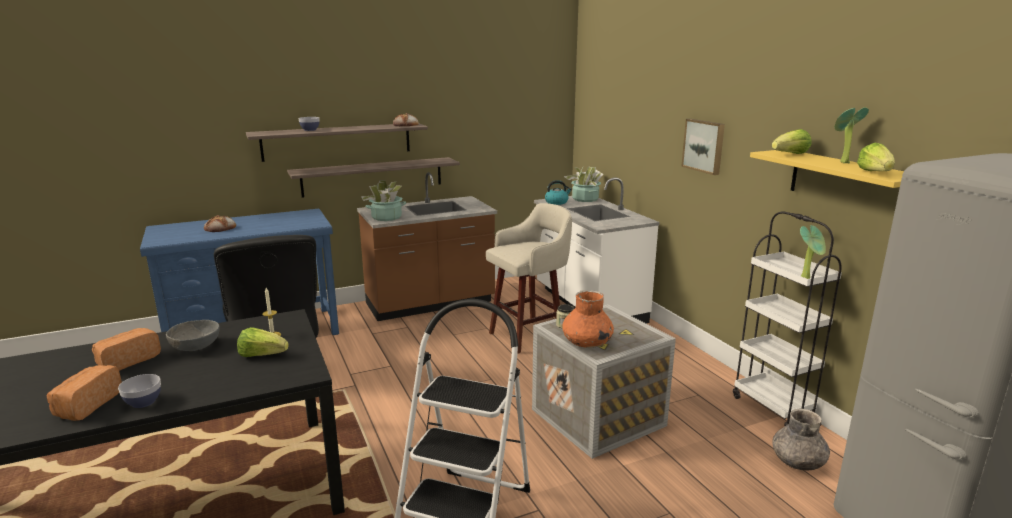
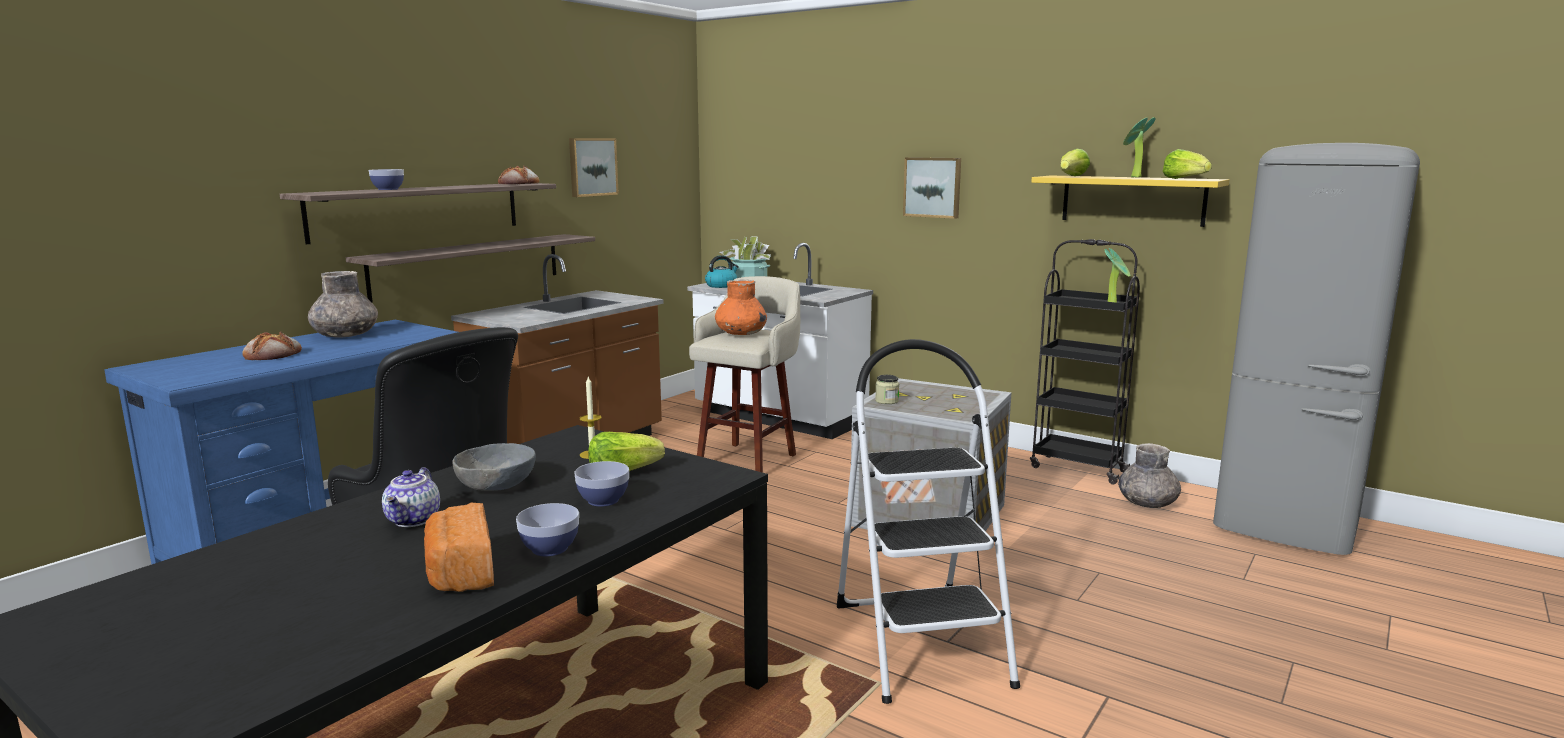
camera: 30 degrees left, 5 degrees down
bread [92,328,161,371] -> teapot [382,467,440,527]
potted plant [361,180,406,221] -> none
orange vase [562,290,614,348] -> orange vase moved to [715,279,767,335]
white cart [733,212,842,426] -> black cart [1030,239,1140,484]
none -> grey vase [308,271,378,338]
none -> picture [569,138,619,197]
none -> bowl [574,461,629,507]

